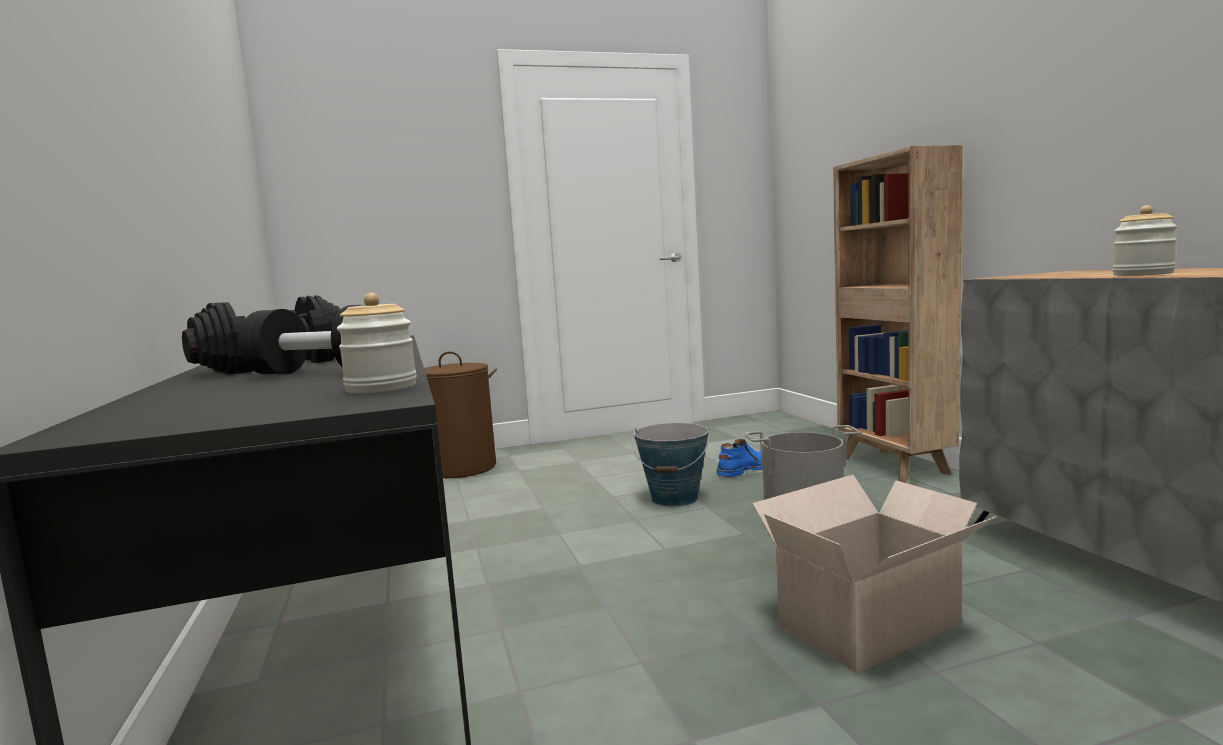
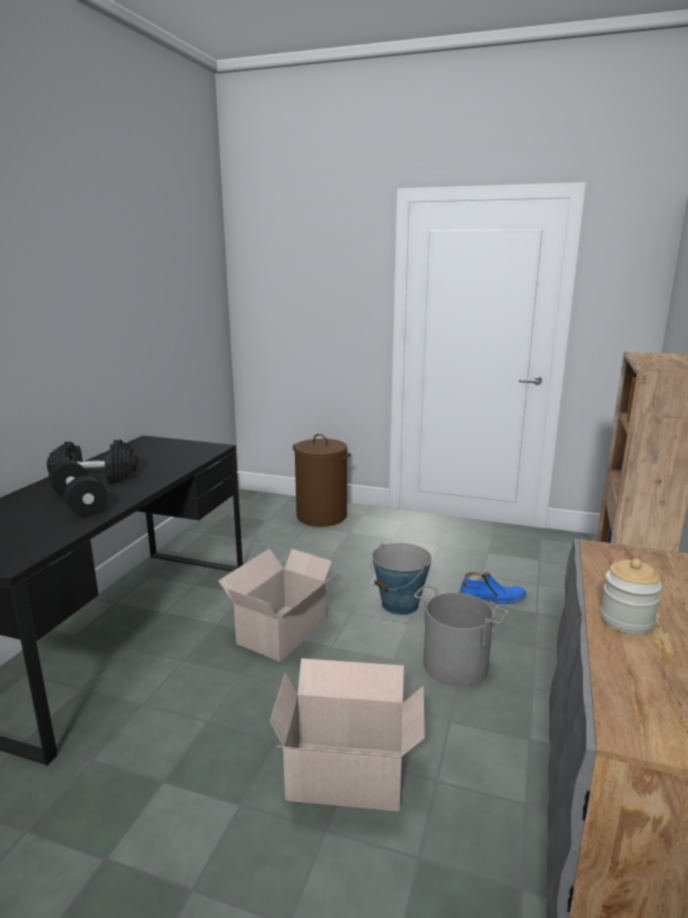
camera: 35 degrees right, 10 degrees up
jar [337,293,417,393] -> none
none -> cardboard box [218,548,339,662]

